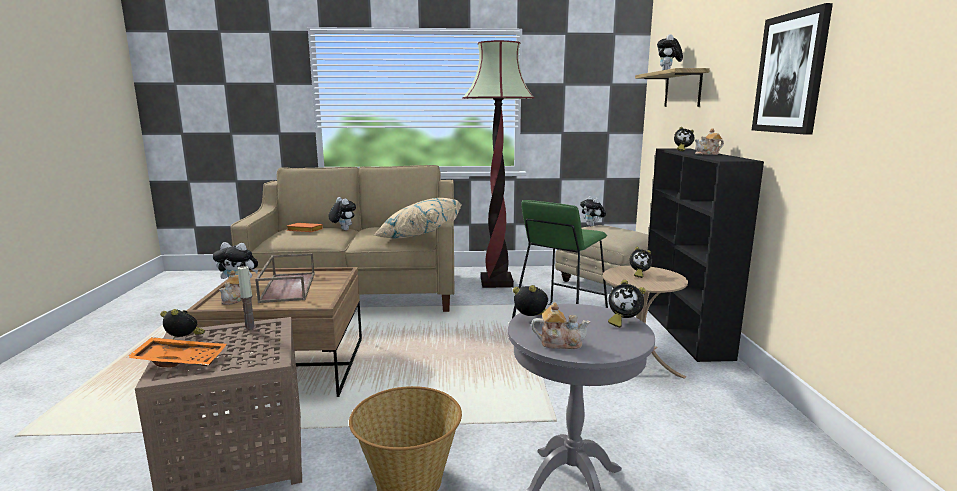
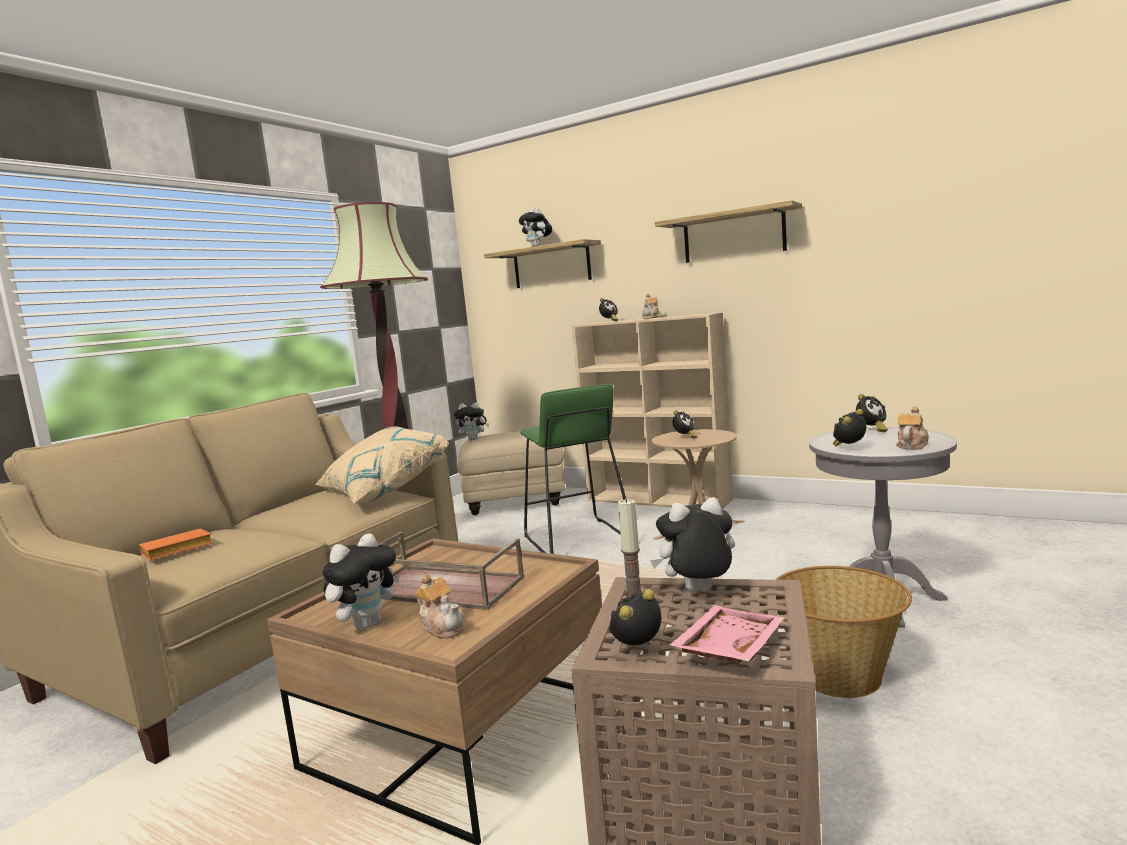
camera: 55 degrees left, 5 degrees down
orange tray [126,337,227,367] -> pink tray [669,605,784,663]
plush toy [328,197,356,230] -> plush toy moved to [650,497,735,592]
black bookcase [647,149,764,362] -> beige bookcase [572,313,733,510]
picture [752,3,833,135] -> shelf [655,200,802,263]

